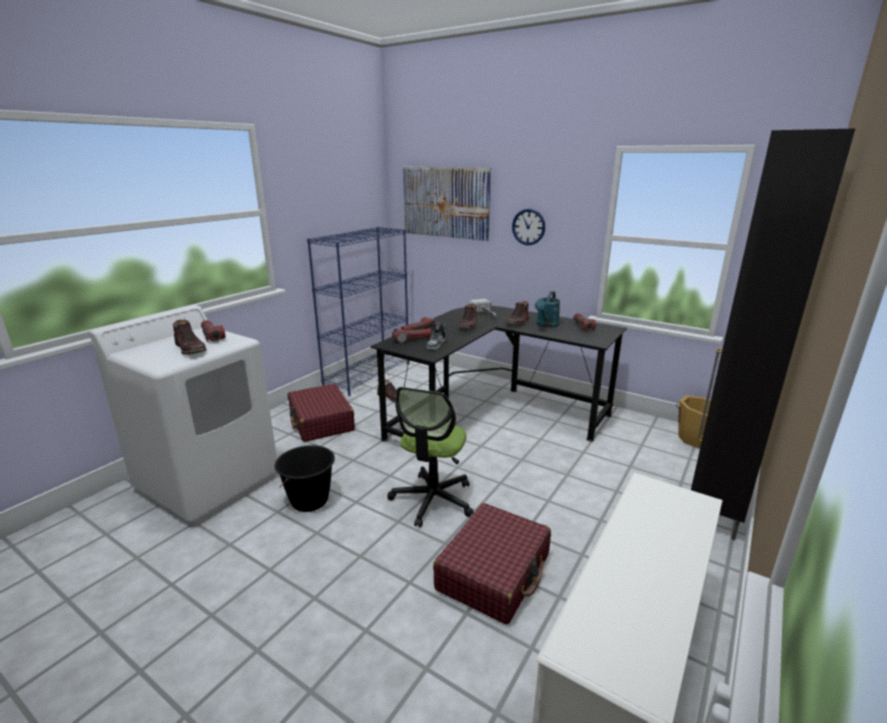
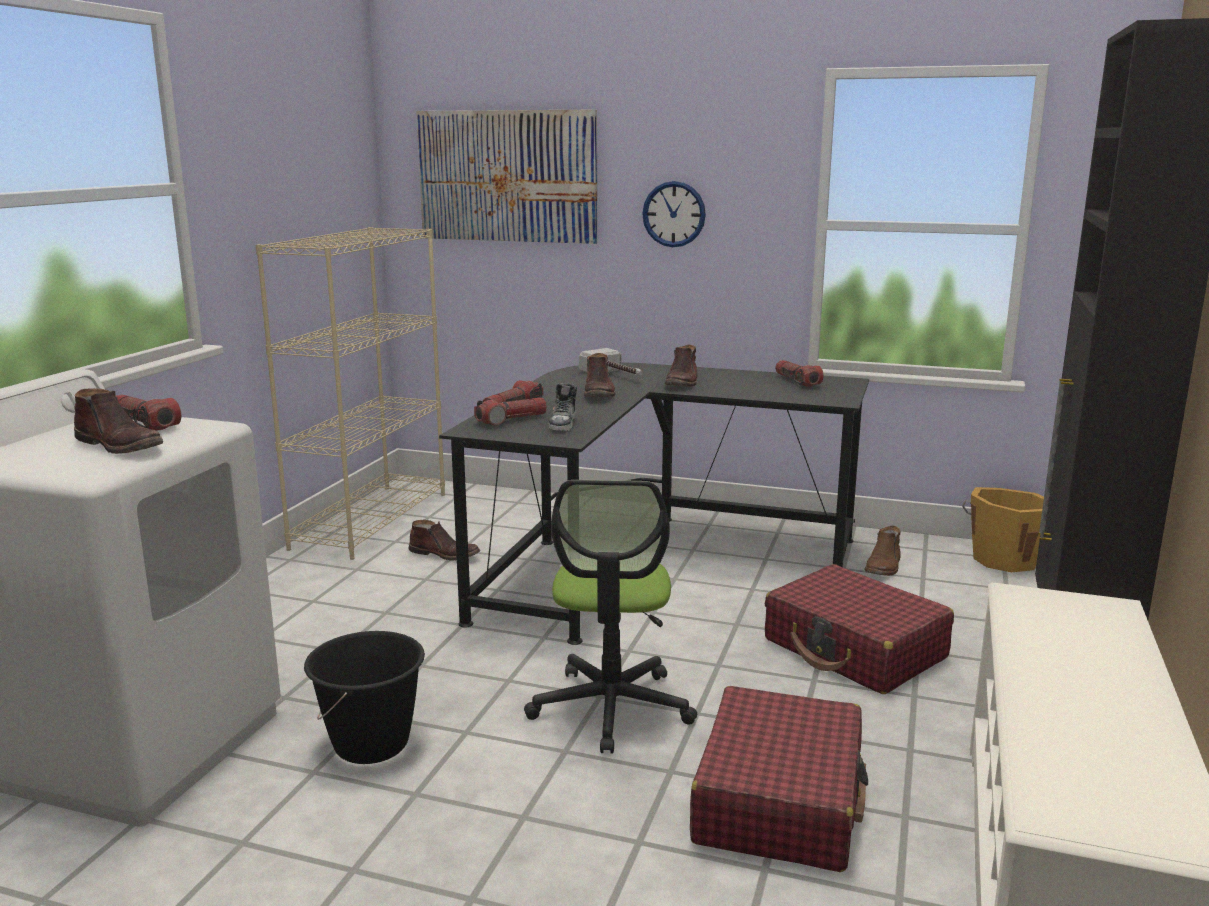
camera: 15 degrees left, 5 degrees down
red suitcase [288,383,355,442] -> red suitcase moved to [765,564,954,694]
blue bookcase [307,227,408,396] -> beige bookcase [256,227,445,560]
turquoise watering can [535,291,560,328] -> none
none -> brown boot [864,525,901,576]

